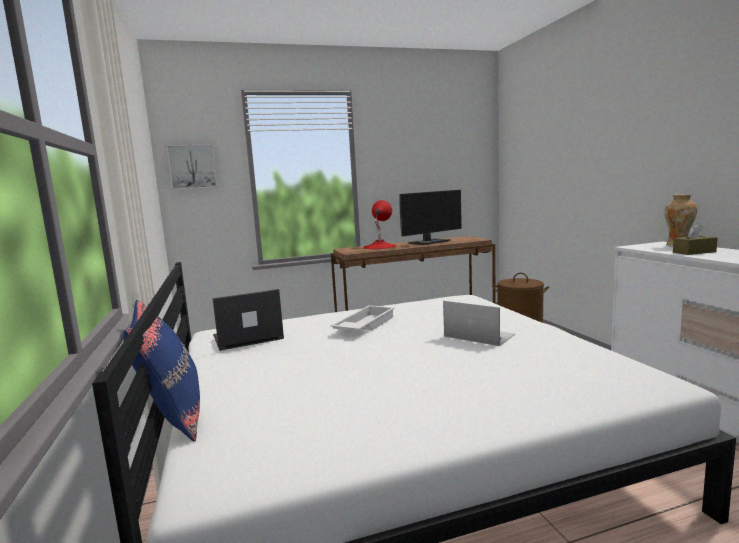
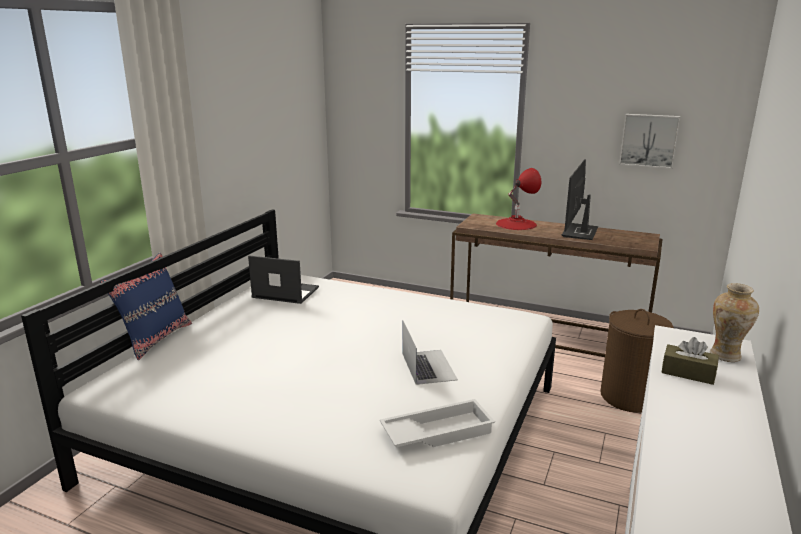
camera: 40 degrees right, 10 degrees up
picture [166,144,217,190] -> picture moved to [619,114,680,169]
white tray [330,305,395,331] -> white tray moved to [380,399,495,447]
monitor [400,190,462,245] -> monitor turned 105 degrees clockwise [562,159,598,240]

